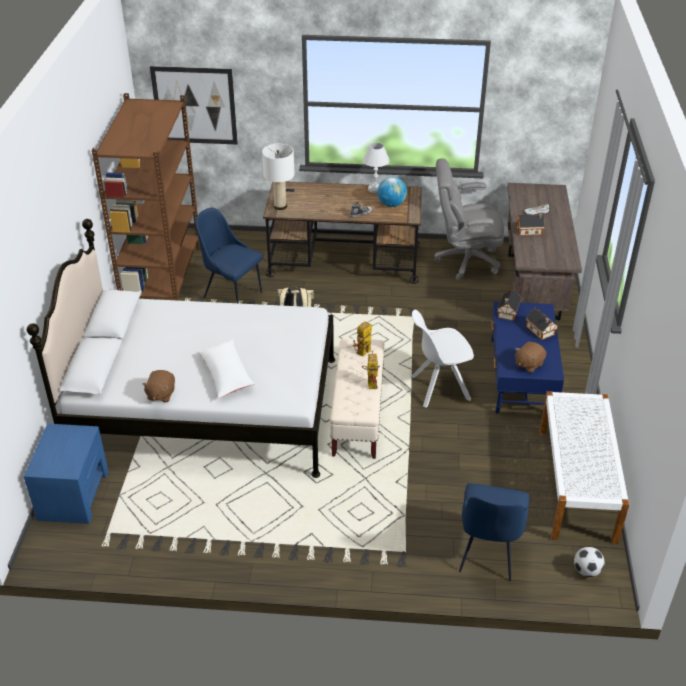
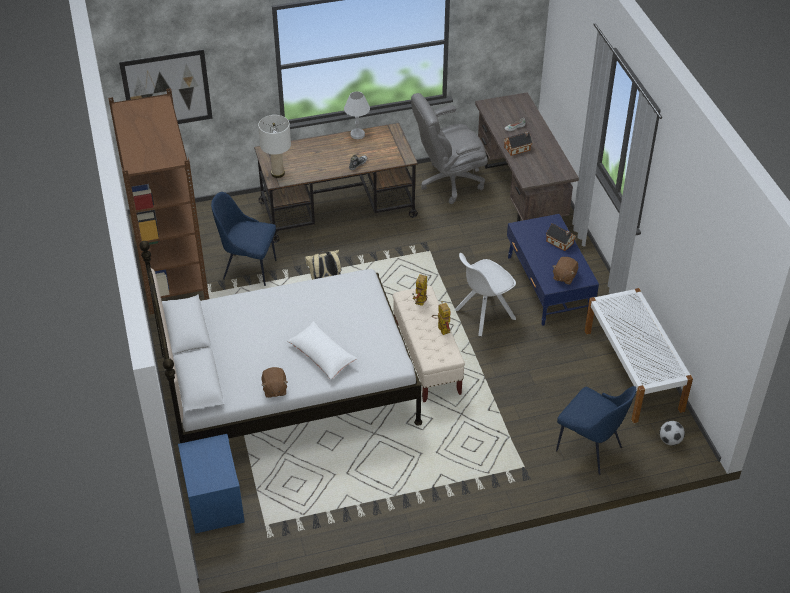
camera: 20 degrees left, 5 degrees up
globe [377,177,407,207] -> none
blue chair [459,483,529,581] -> blue chair turned 45 degrees counterclockwise [556,386,636,475]
toy house [497,289,521,321] -> none

